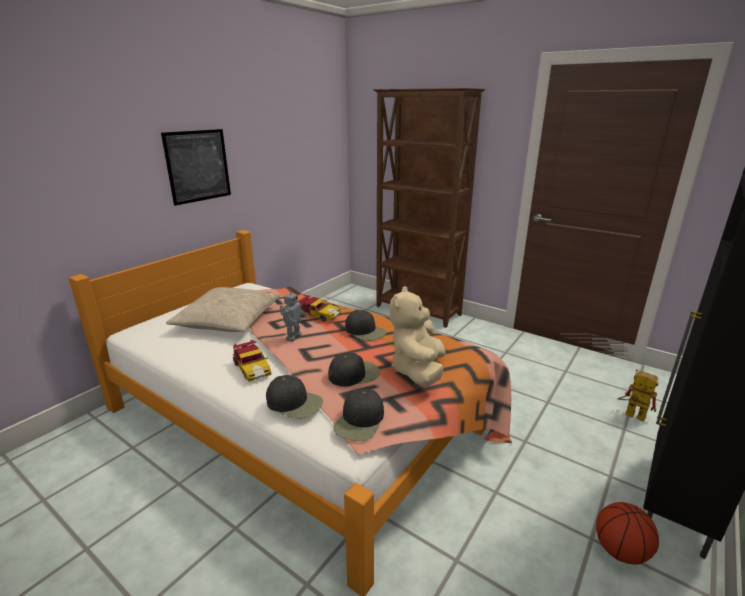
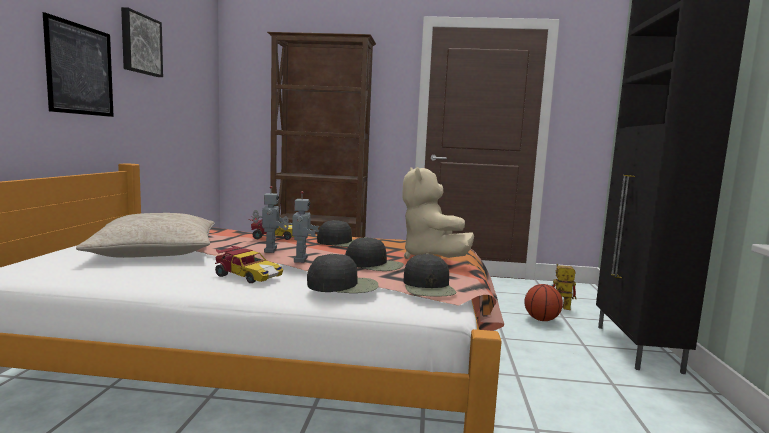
camera: 30 degrees left, 15 degrees down
black cap [328,353,380,387] -> black cap turned 75 degrees clockwise [346,237,404,271]
basketball [596,502,659,565] -> basketball moved to [524,284,563,321]
none -> picture [121,7,163,77]
none -> toy robot [282,191,319,263]

